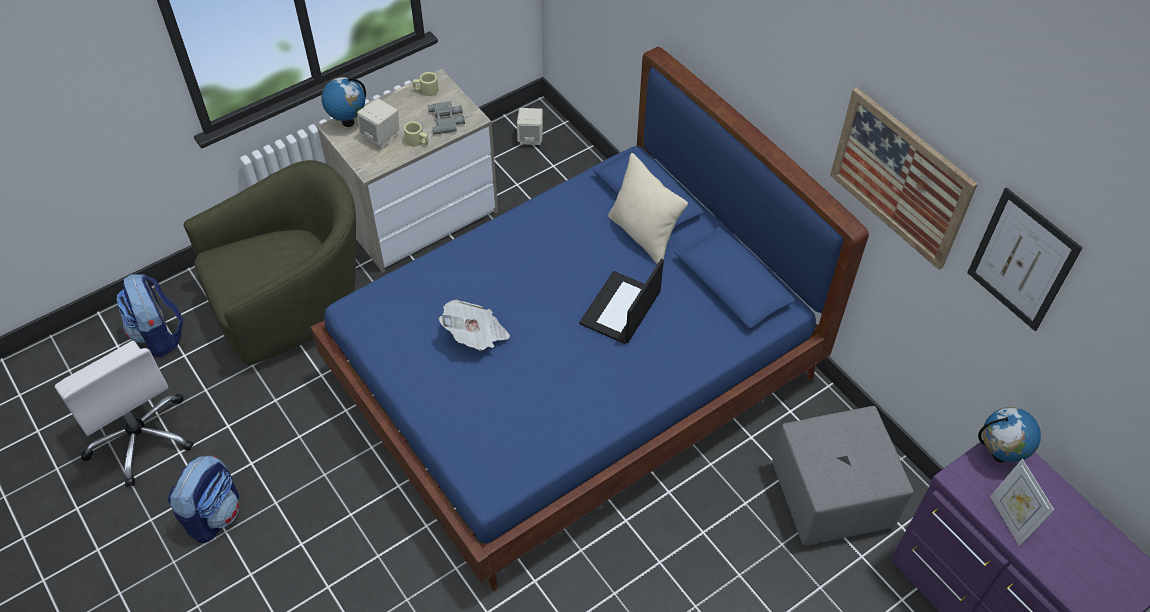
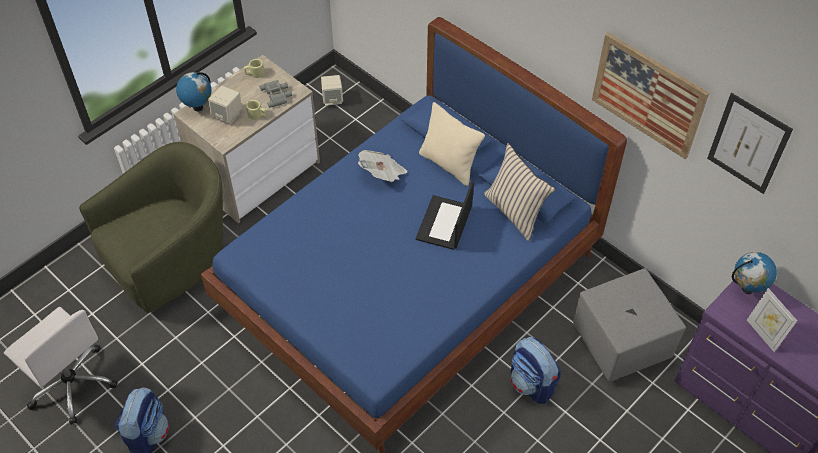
camera: 10 degrees left, 0 degrees up
backpack [117,274,183,357] -> backpack moved to [511,337,561,404]
newspaper [439,300,510,351] -> newspaper moved to [358,150,407,182]
none -> beige pillow [484,143,555,242]

